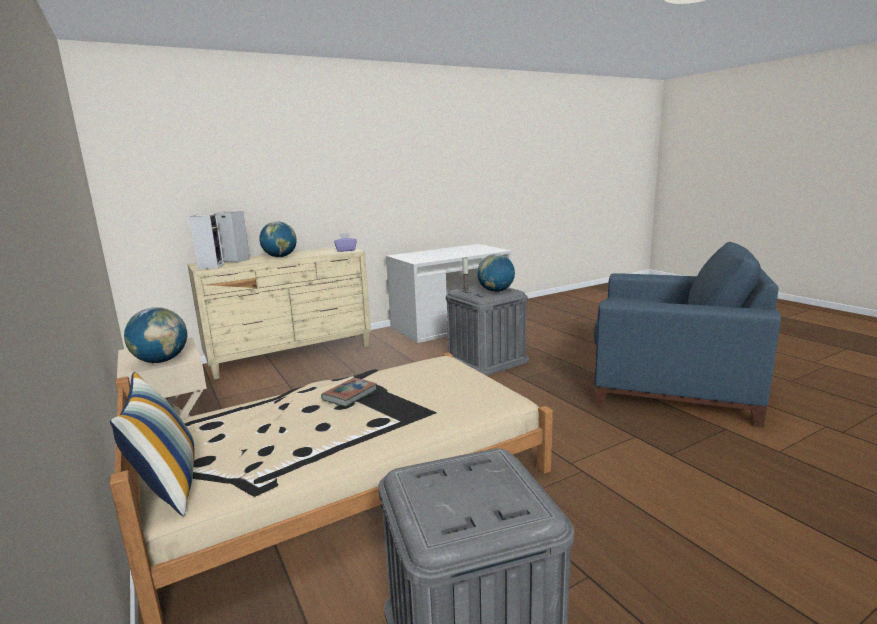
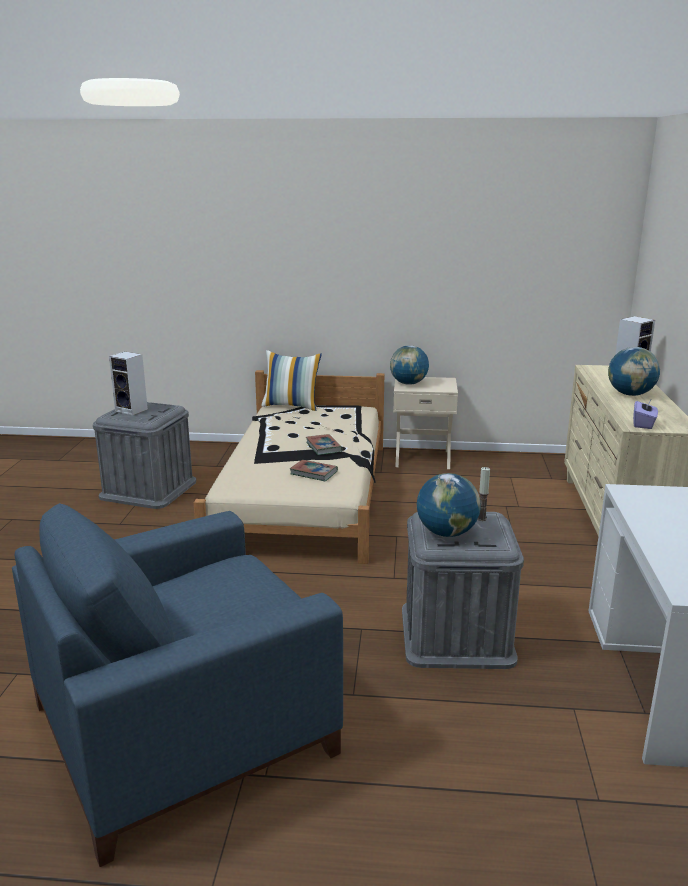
camera: 125 degrees right, 5 degrees up
speaker [189,214,224,269] -> speaker moved to [109,352,148,415]
none -> book [290,460,338,481]

